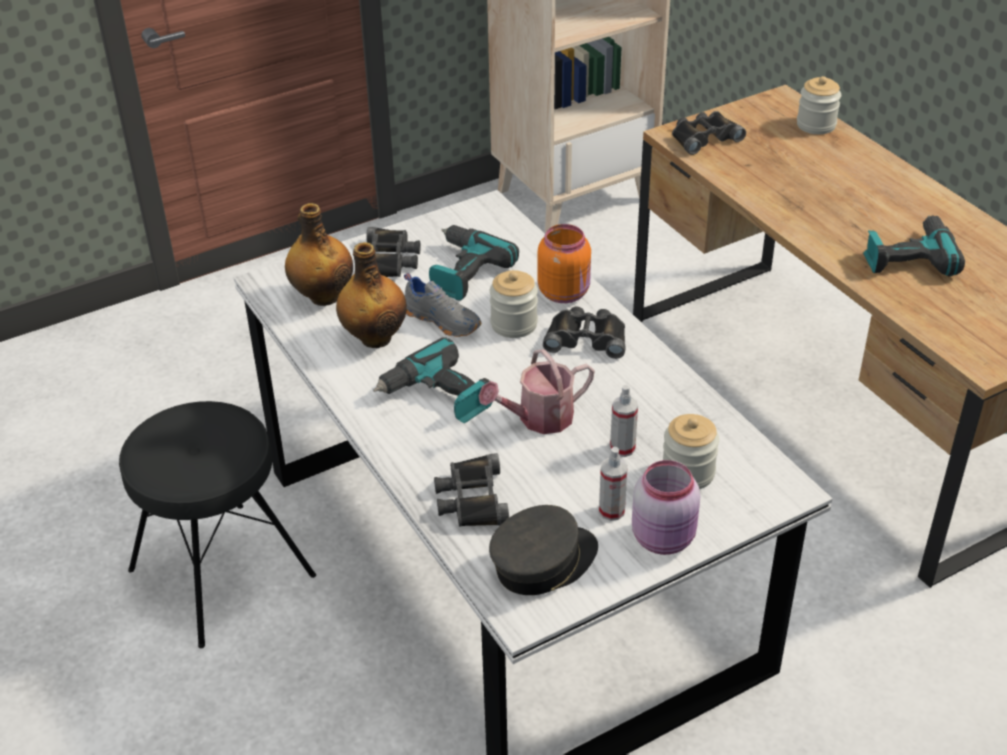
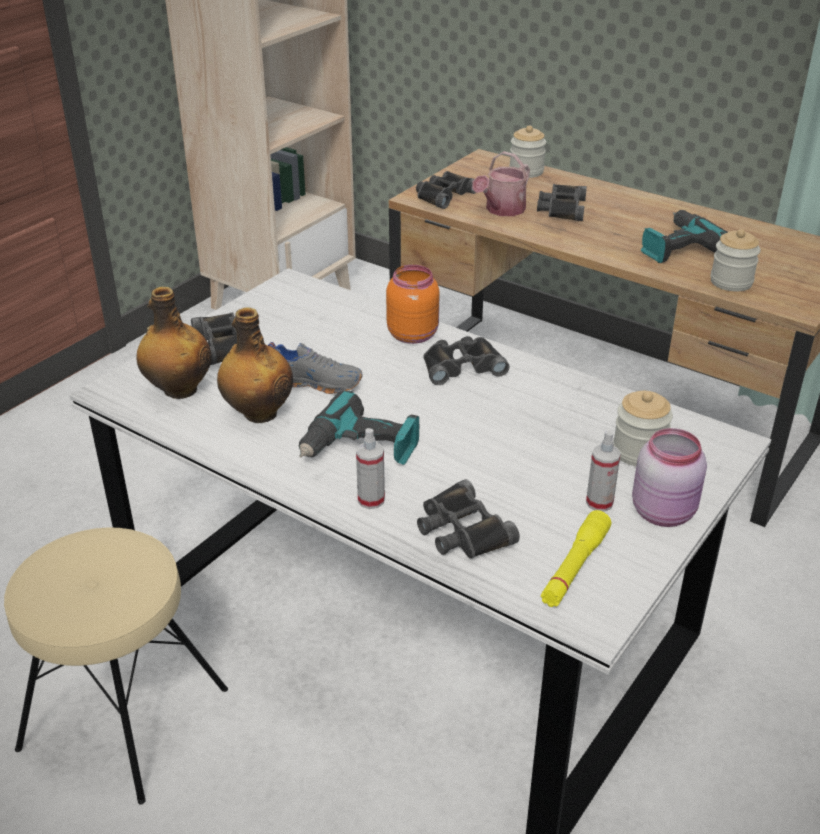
camera: 25 degrees left, 5 degrees down
black stool [119,401,316,648] -> beige stool [4,528,228,805]
power drill [429,225,519,301] -> none
watering can [479,349,594,434] -> watering can moved to [472,151,530,216]
grey cap [489,505,598,595] -> yellow flashlight [541,510,611,607]
jar [490,270,538,338] -> jar moved to [710,229,761,292]
spray bottle [610,385,638,457] -> spray bottle moved to [356,428,385,509]
none -> black binoculars [537,184,587,221]

